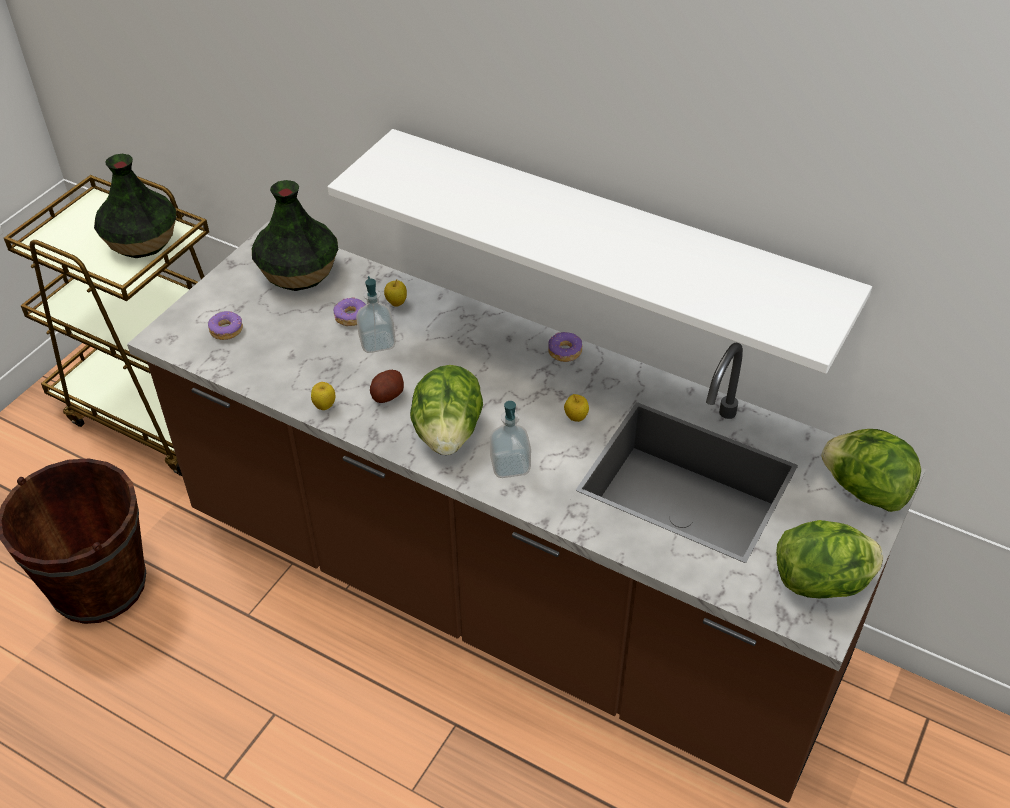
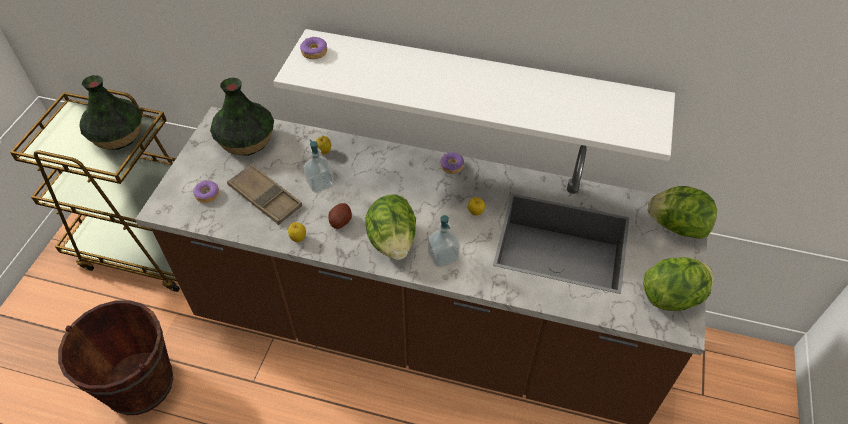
camera: 15 degrees left, 5 degrees up
donut [334,297,366,326] -> donut moved to [300,36,327,59]
none -> brown tray [227,164,302,225]

